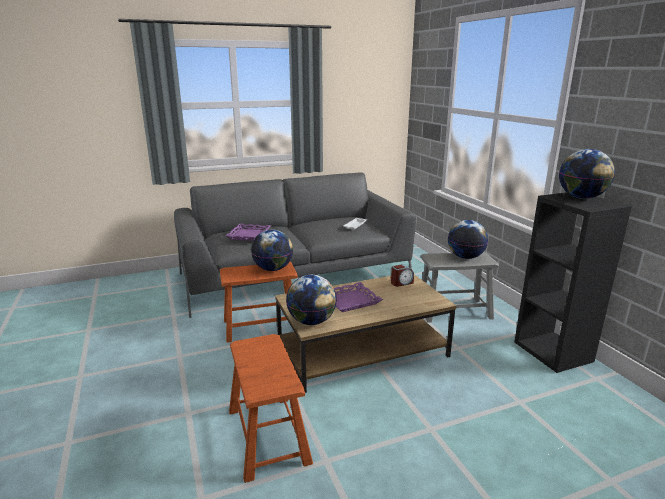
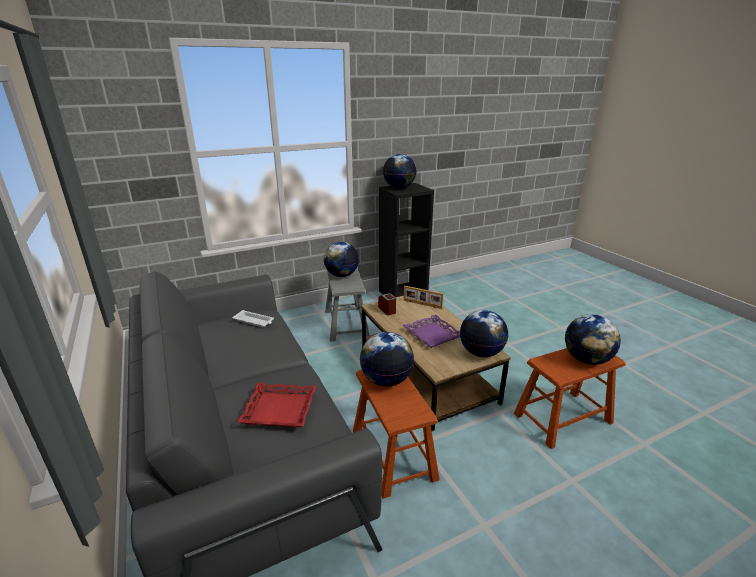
camera: 95 degrees left, 5 degrees up
purple tray [226,224,271,241] -> red tray [237,383,316,427]
none -> picture frame [404,286,444,309]
none -> globe [565,314,621,365]

